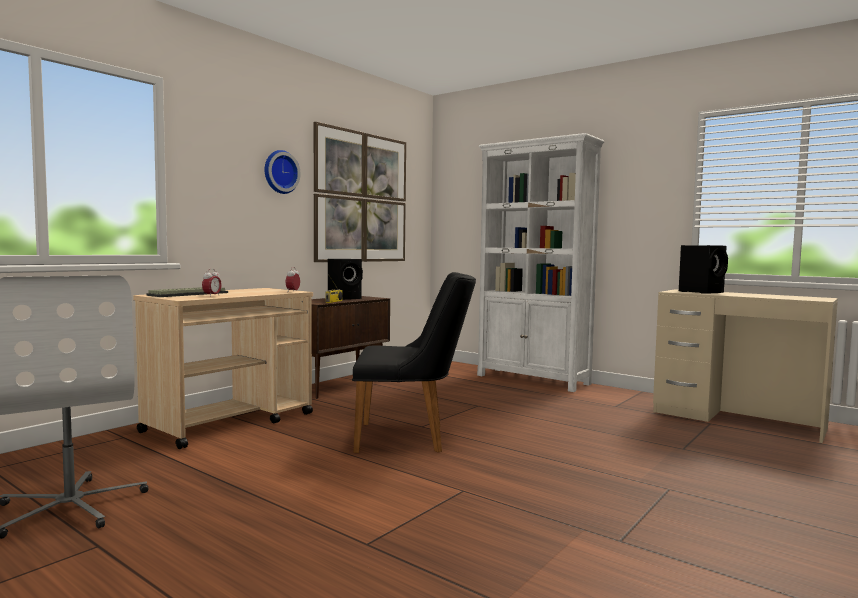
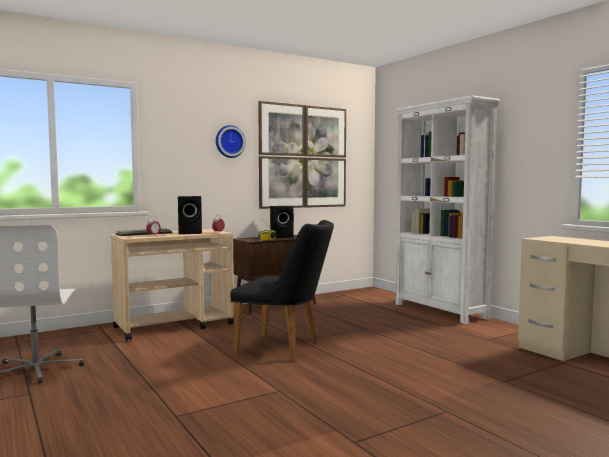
camera: 20 degrees right, 0 degrees up
black speaker [679,245,728,294] -> black speaker moved to [178,196,202,234]

